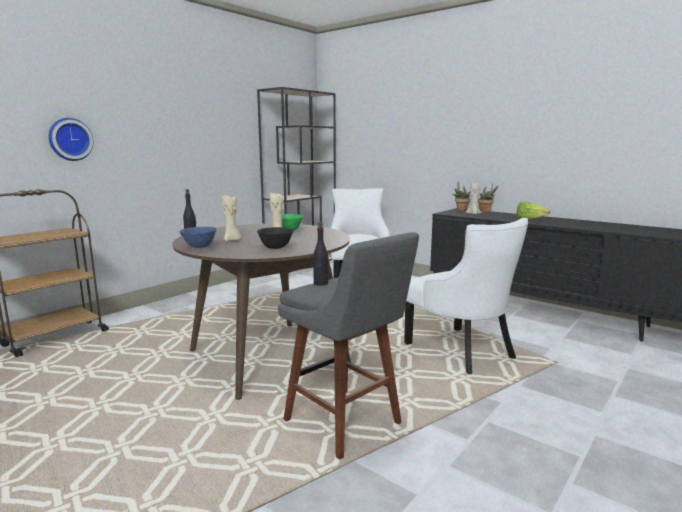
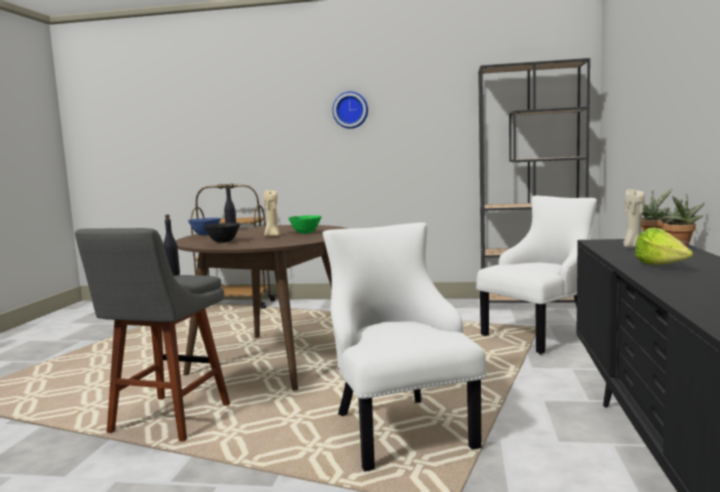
camera: 60 degrees right, 5 degrees down
wall clock [48,118,93,161] -> wall clock moved to [332,91,368,129]
beige candle [222,195,241,241] -> none
white chair [404,218,528,374] -> white chair turned 135 degrees clockwise [323,223,487,471]

